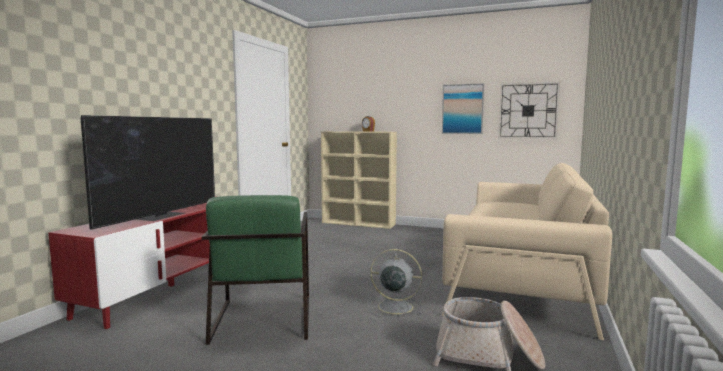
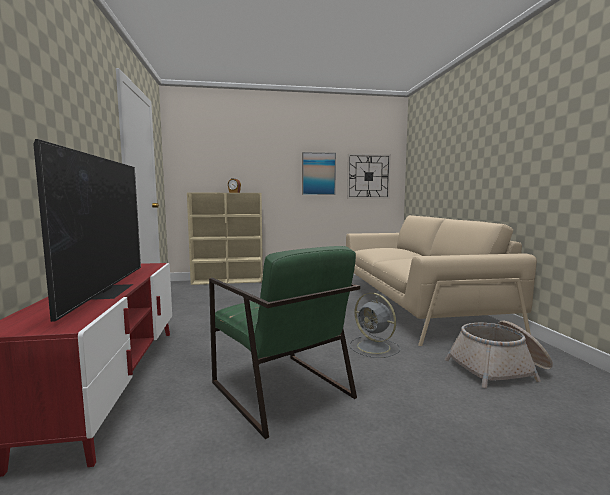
camera: 30 degrees left, 0 degrees up
grey fan [369,249,422,317] -> grey fan turned 120 degrees counterclockwise [349,293,400,358]

